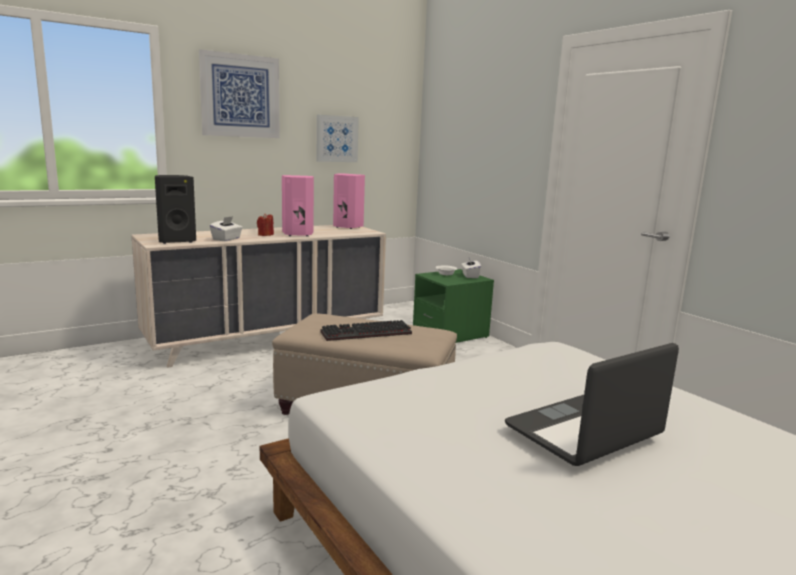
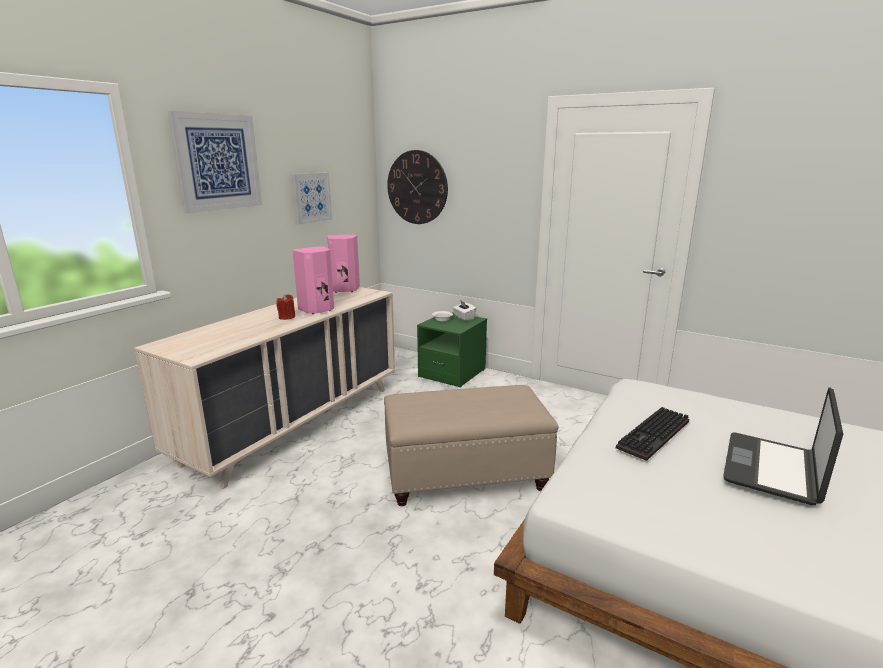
camera: 25 degrees left, 5 degrees up
black speaker [155,175,196,244] -> none
white tissue box [210,216,243,241] -> none
keyboard [321,320,412,341] -> keyboard moved to [616,407,689,461]
none -> wall clock [387,150,448,224]

